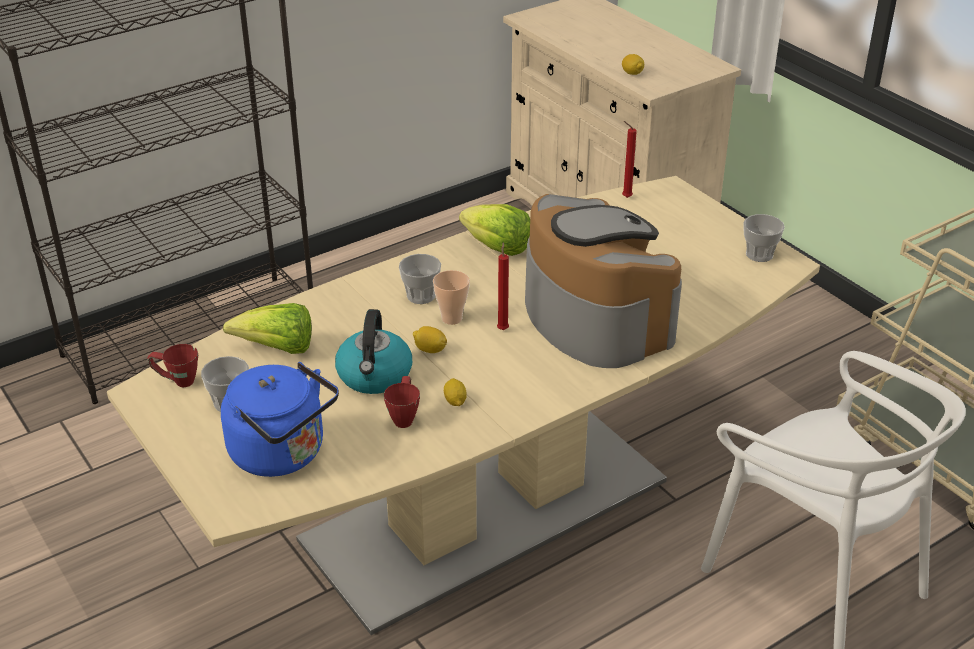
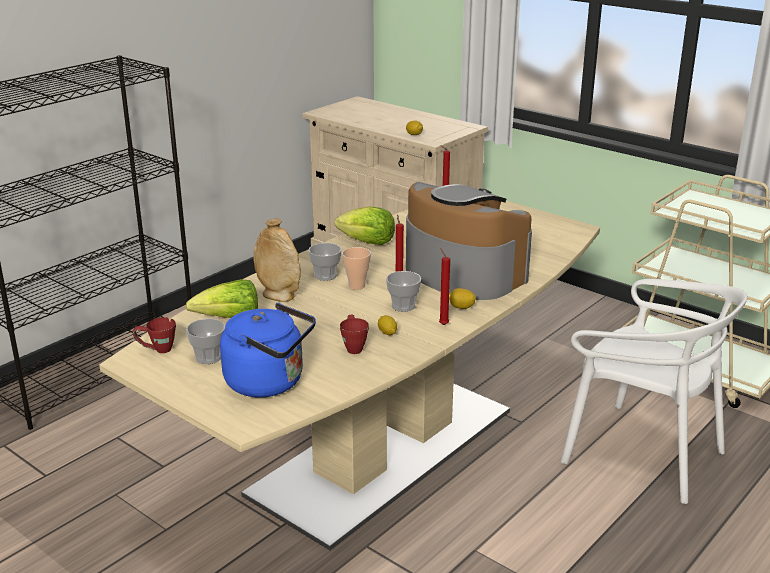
camera: 15 degrees left, 10 degrees down
kettle [335,309,412,394] -> none
lemon [413,326,447,353] -> lemon moved to [449,288,476,309]
cup [743,214,785,262] -> cup moved to [386,271,421,312]
none -> beige vase [253,218,301,302]
none -> red candle [439,248,450,325]

